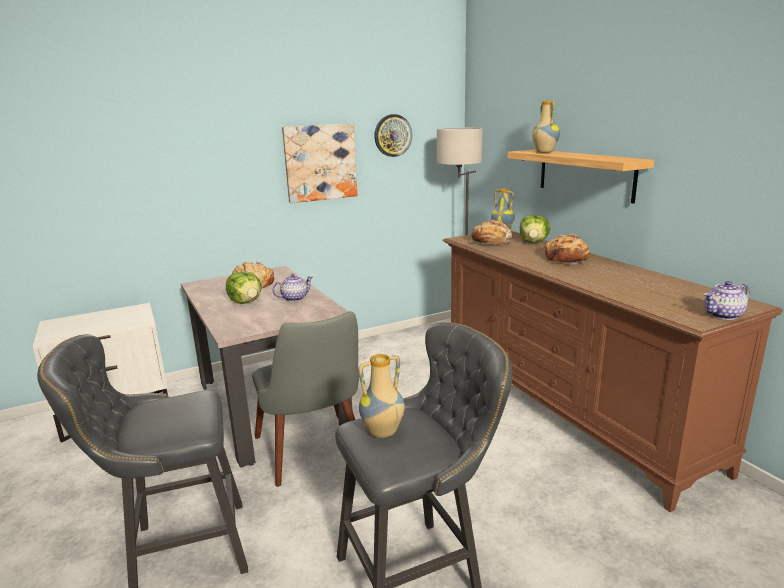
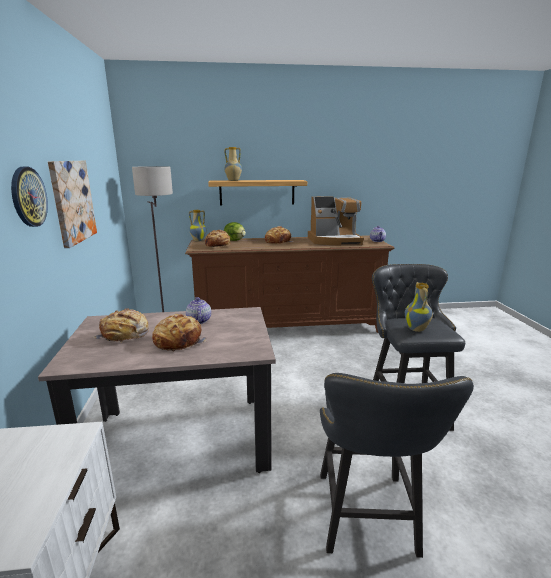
camera: 70 degrees left, 0 degrees up
lettuce [226,271,261,304] -> bread [152,314,206,352]
grey chair [252,311,360,487] -> none
wall clock [374,114,412,157] -> wall clock moved to [11,167,48,227]
none -> coffee machine [308,196,364,245]

